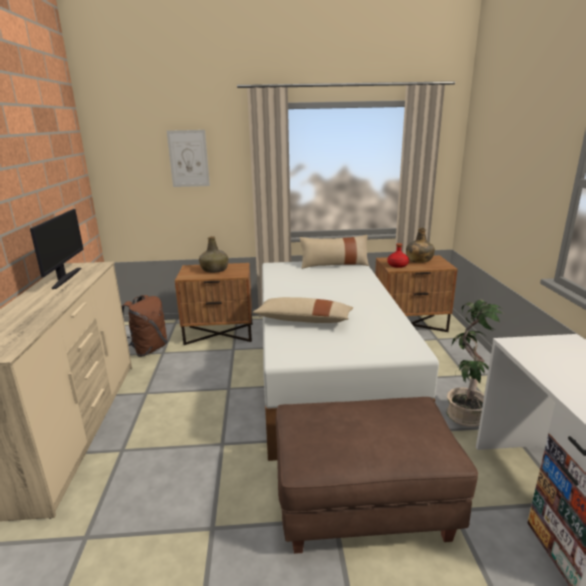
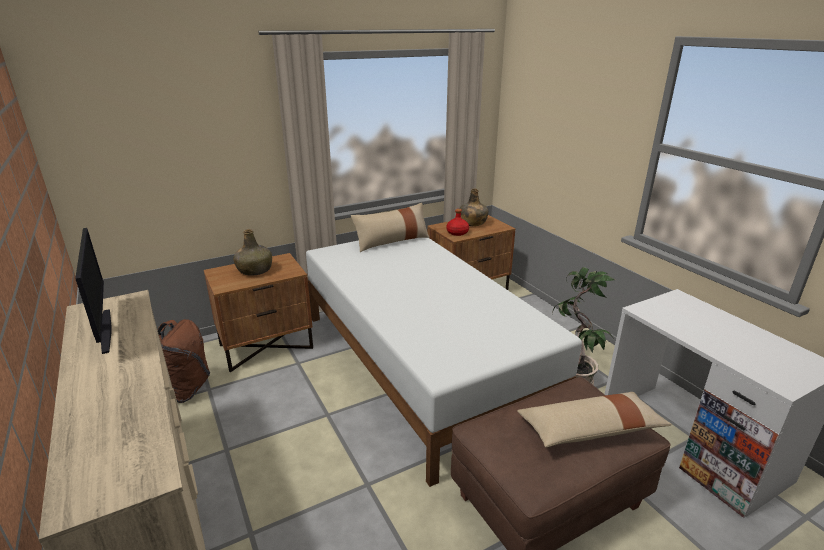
camera: 25 degrees left, 5 degrees up
picture [167,130,210,187] -> none
beige pillow [253,297,353,323] -> beige pillow moved to [517,392,672,447]

